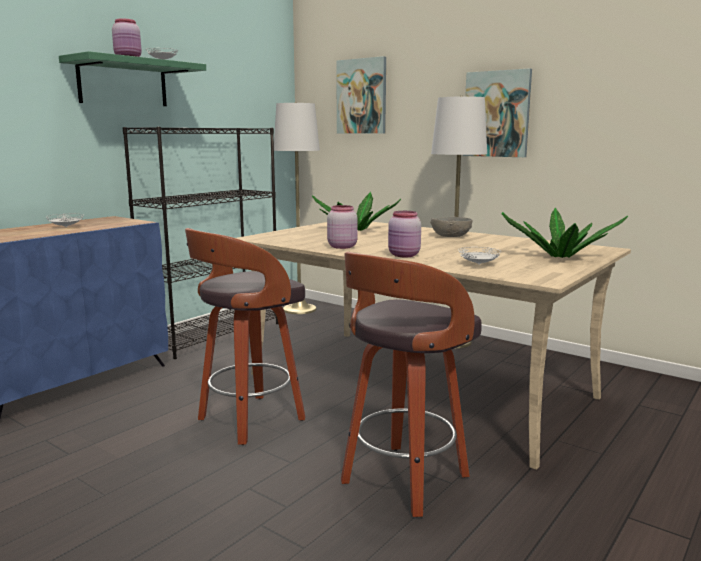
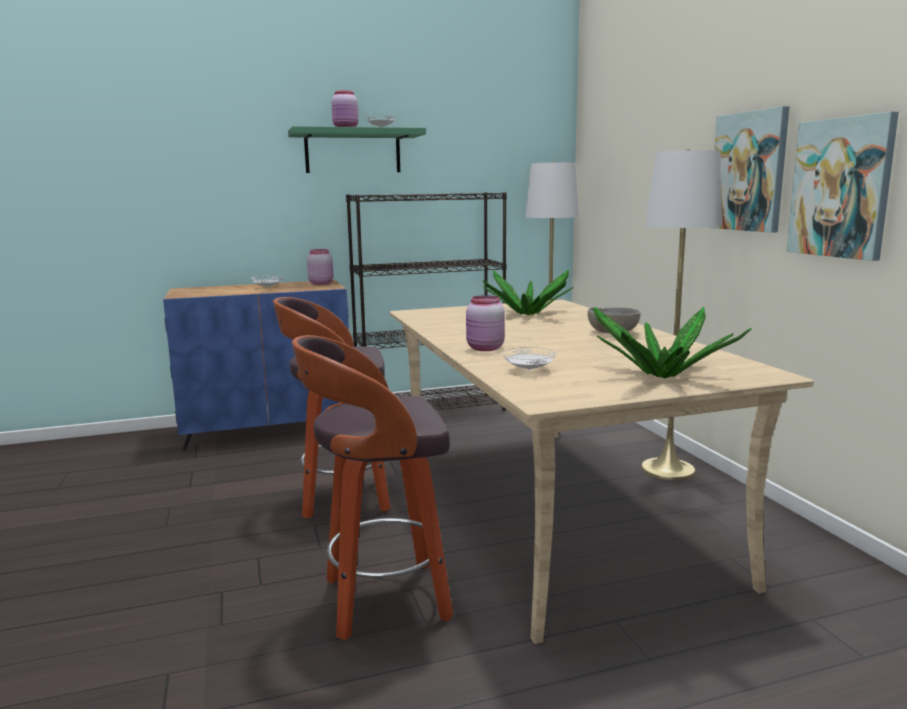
camera: 35 degrees right, 0 degrees up
pink jar [327,205,358,249] -> pink jar moved to [307,249,333,285]
picture [336,56,386,134] -> picture moved to [786,112,899,261]

